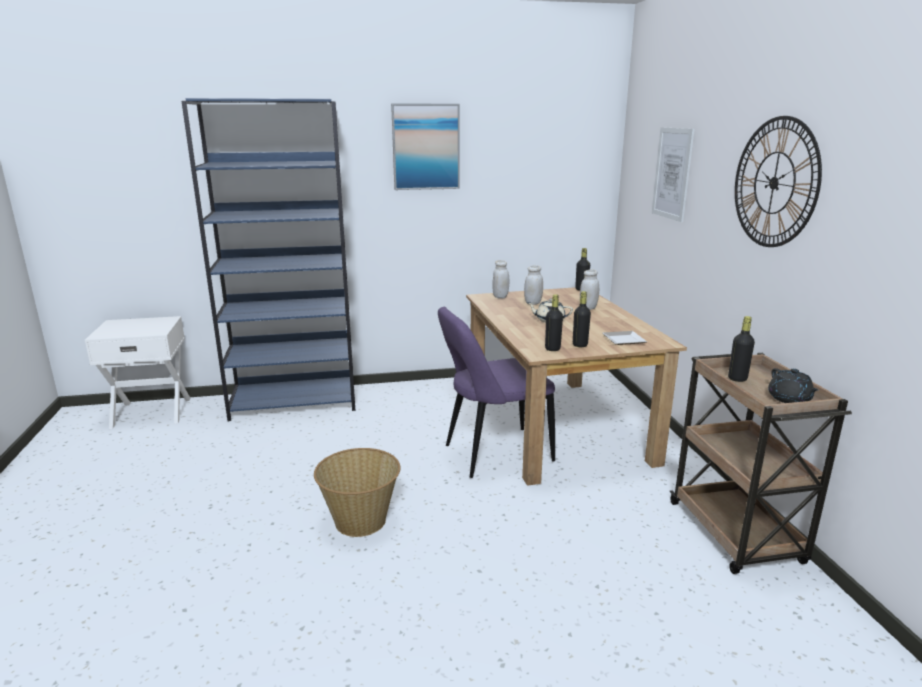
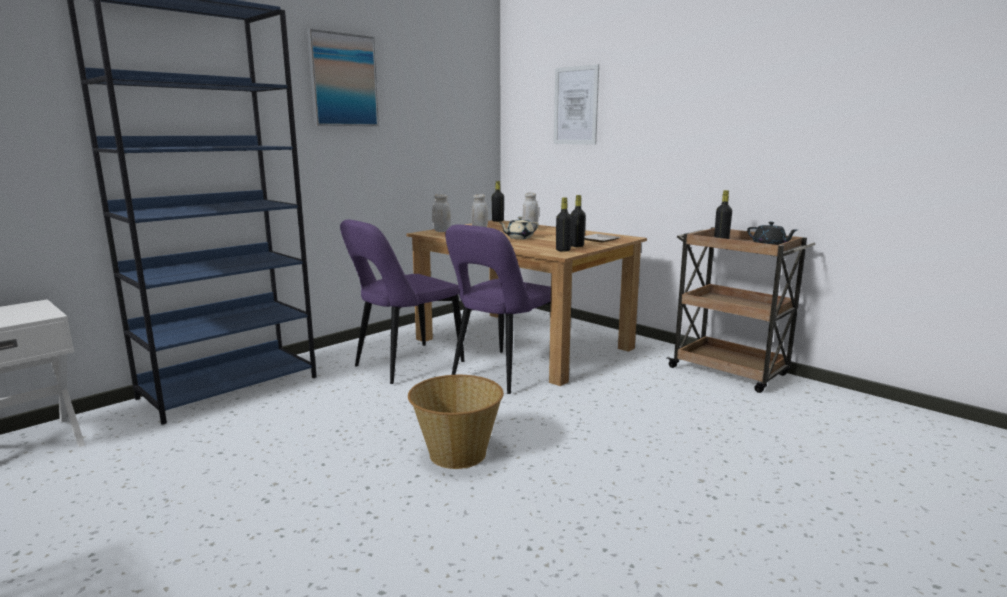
camera: 35 degrees left, 5 degrees down
wall clock [735,116,822,247] -> none
none -> purple chair [340,219,464,384]

